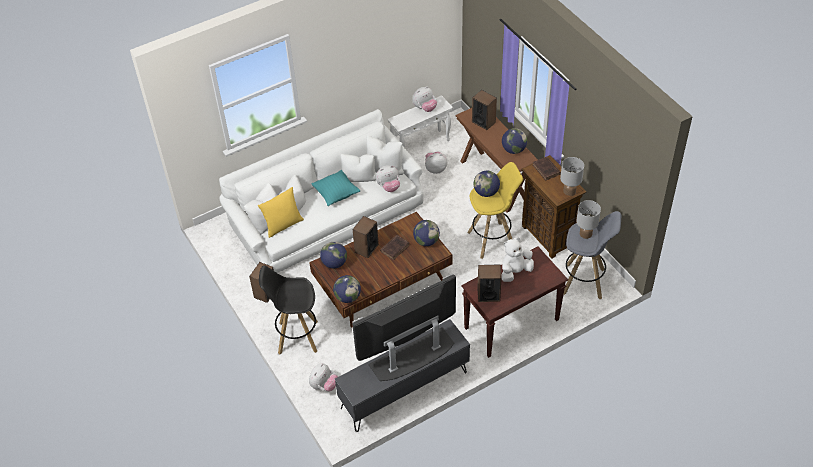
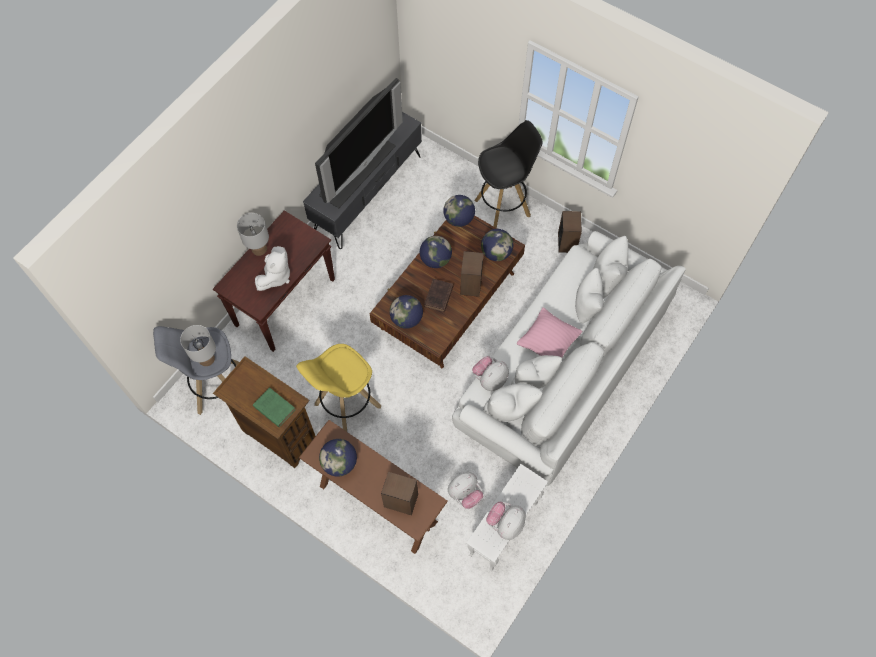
camera: 155 degrees right, 15 degrees up
yellow pillow [258,187,304,238] -> none
plush toy [309,363,338,391] -> none
turquoise pillow [311,170,360,206] -> pink pillow [517,308,582,358]
globe [474,171,500,197] -> globe moved to [420,236,452,268]
speaker [477,264,502,302] -> none
brown book [533,157,561,181] -> green book [253,387,296,427]
grey table lamp [560,157,584,196] -> grey table lamp moved to [237,213,269,256]

